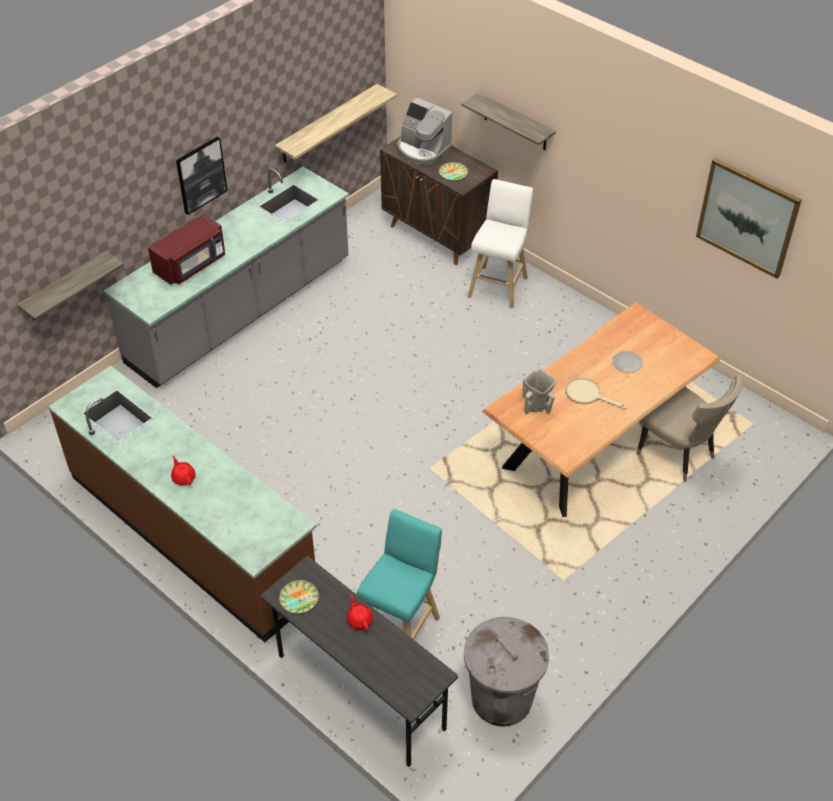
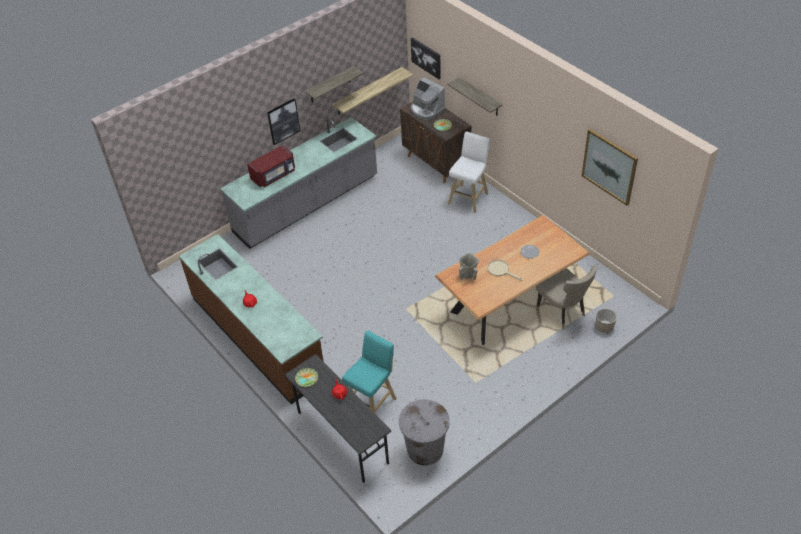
camera: 10 degrees right, 0 degrees up
shelf [17,251,124,321] -> shelf moved to [305,66,364,102]
none -> picture [411,37,441,79]
none -> planter [596,308,617,333]

